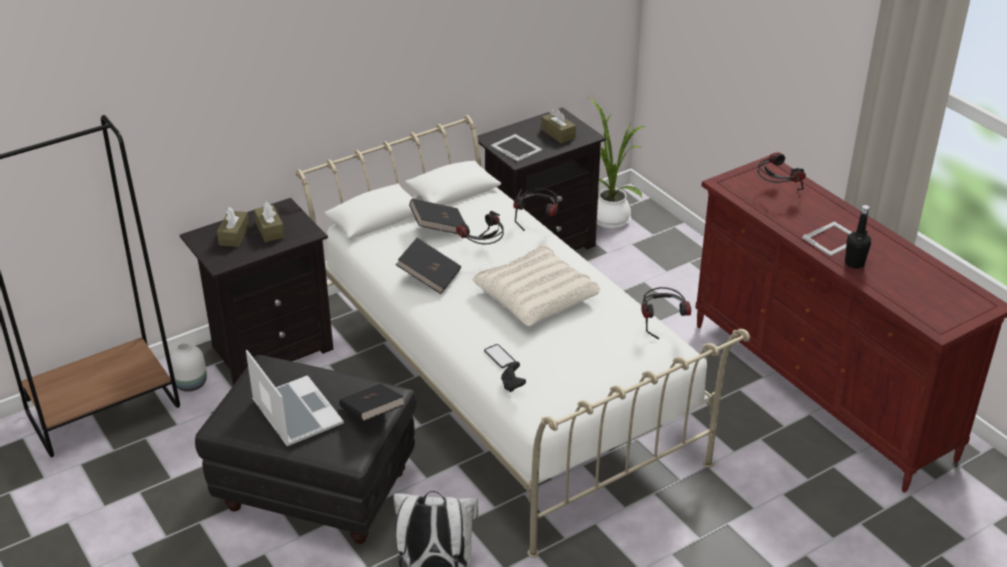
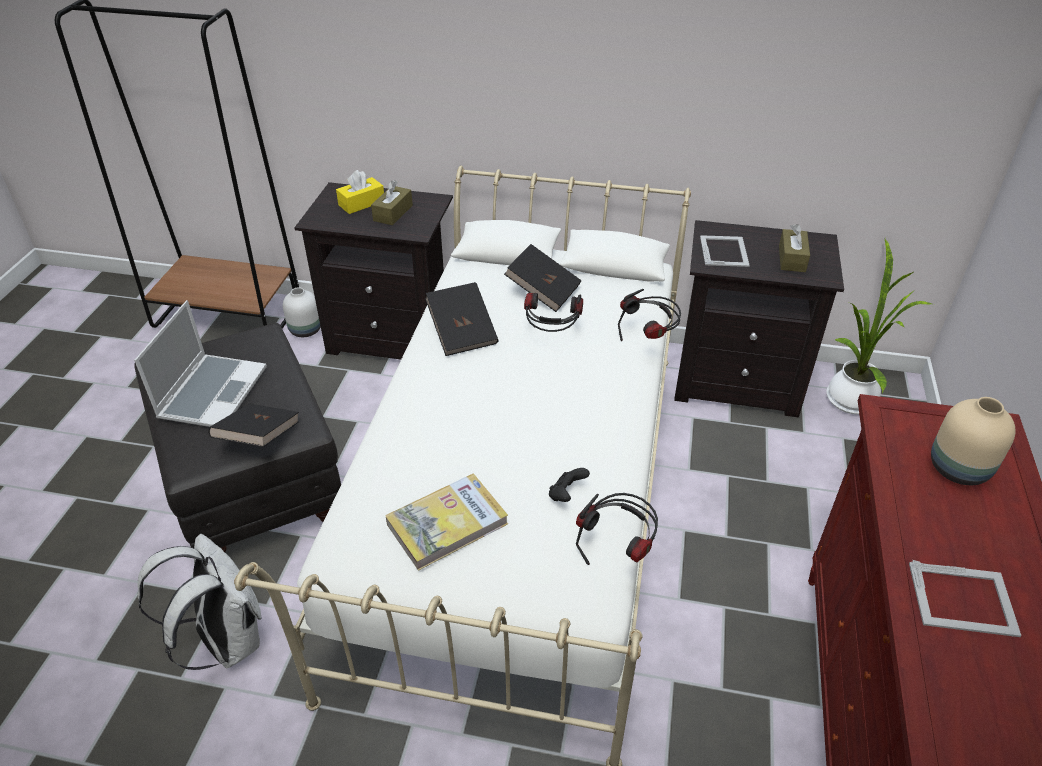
camera: 45 degrees right, 5 degrees up
brown tissue box [217,207,249,247] -> yellow tissue box [336,170,384,214]
beige pillow [472,245,600,326] -> none
phone [484,344,515,368] -> none
black game controller [501,361,526,392] -> black game controller moved to [549,468,590,502]
headphones [758,152,806,190] -> beige vase [931,397,1015,485]
black bottle [845,205,871,269] -> none
none -> book [386,474,508,571]

